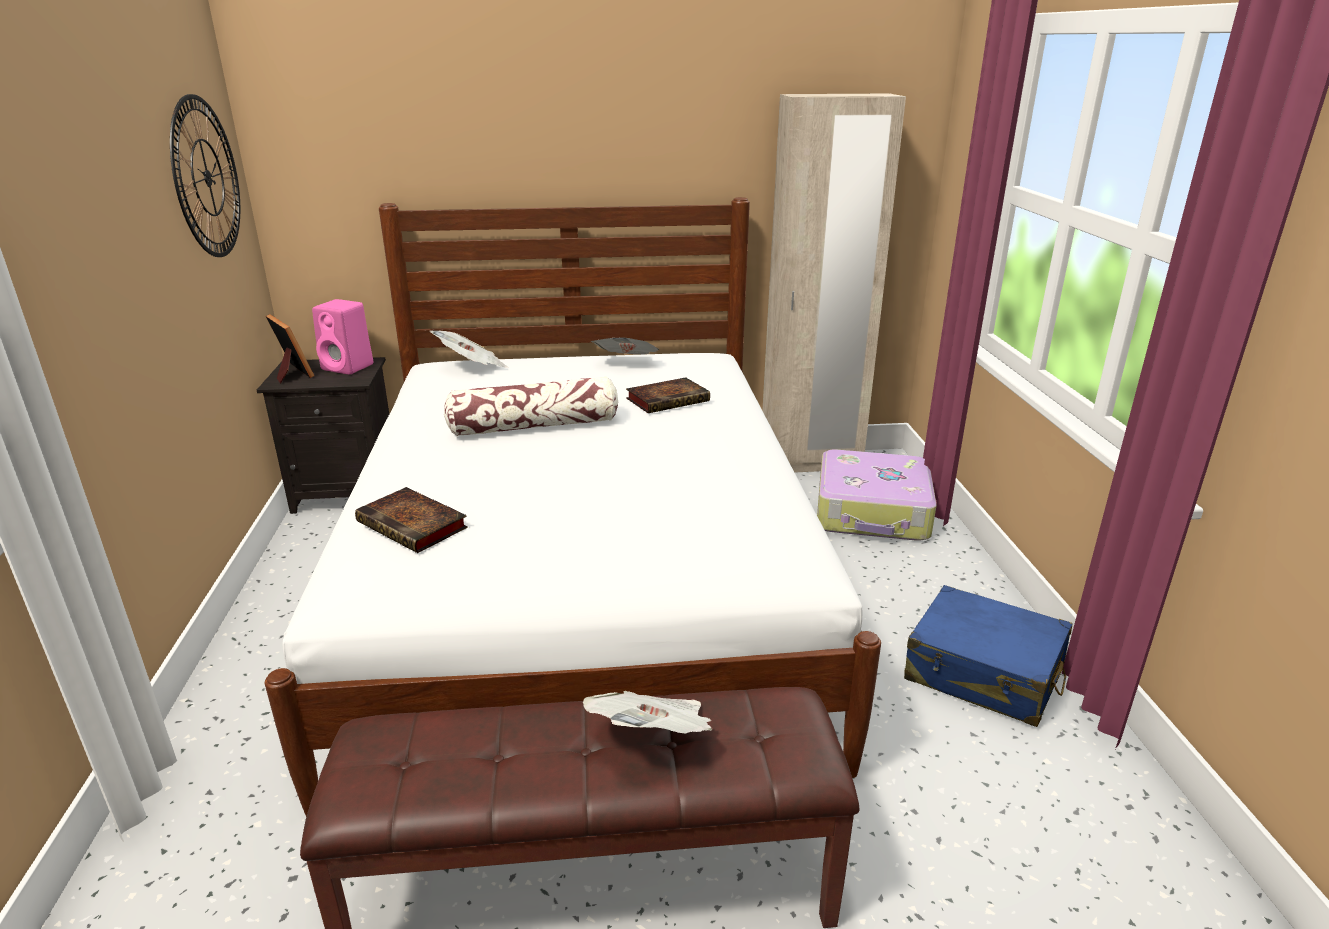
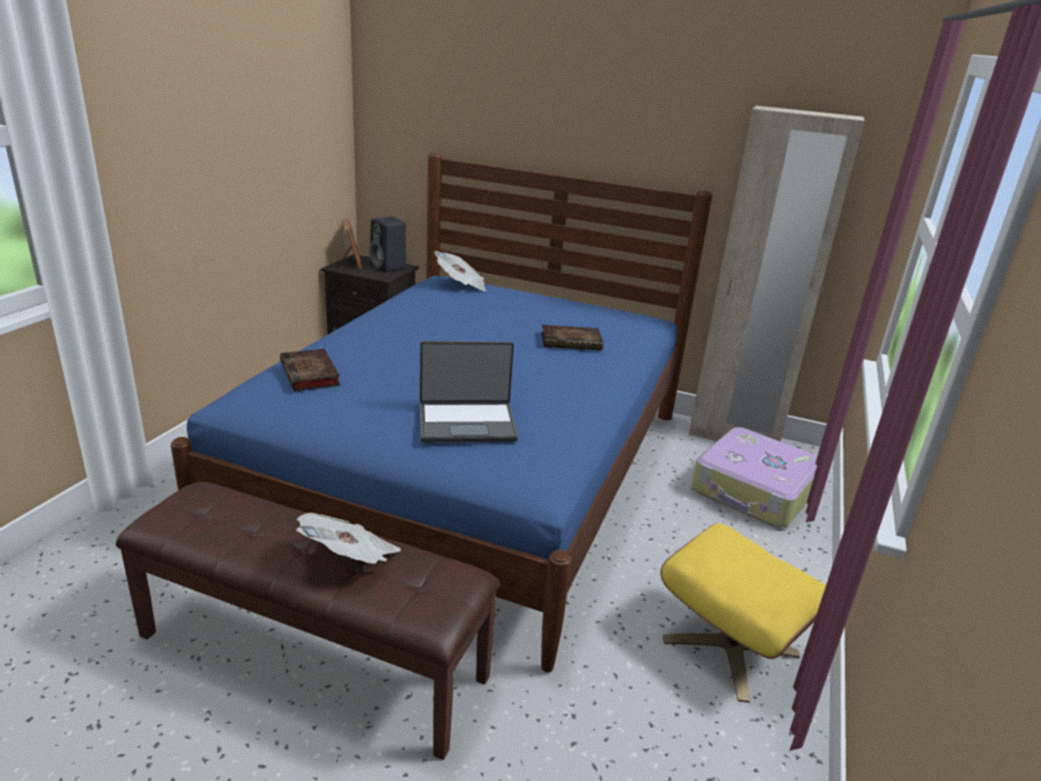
camera: 25 degrees right, 0 degrees up
wall clock [170,94,240,257] -> none
white bed [264,197,881,817] -> blue bed [171,152,713,672]
pink speaker [312,299,373,375] -> black speaker [369,217,406,272]
pillow [444,376,618,436] -> none
newspaper [591,338,659,355] -> none
blue suitcase [904,585,1072,727] -> yellow ottoman [660,523,826,702]
none -> laptop [420,341,518,442]

